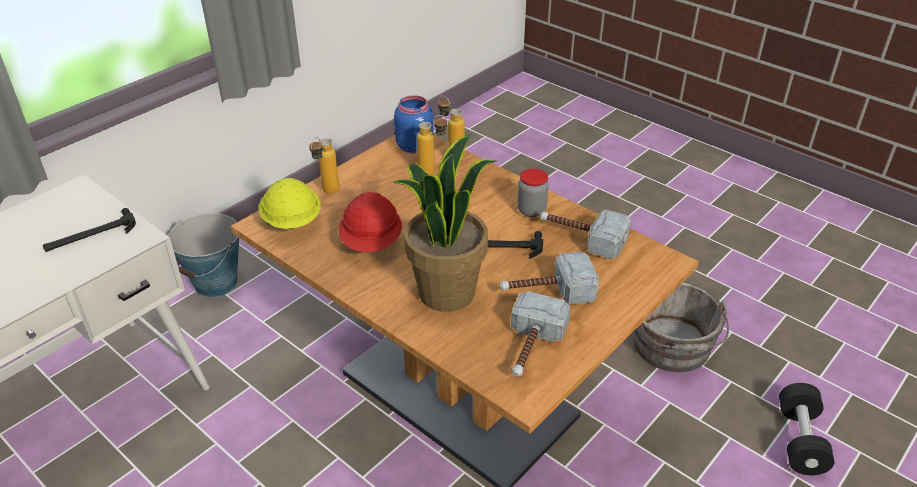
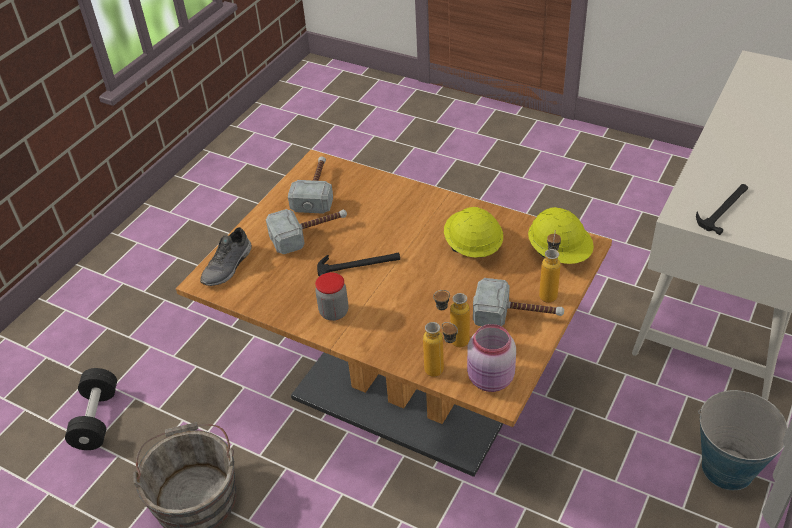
camera: 170 degrees right, 5 degrees up
red hard hat [339,192,402,252] -> yellow hard hat [444,207,503,258]
potted plant [393,134,496,312] -> none
blue jar [394,95,434,154] -> pink jar [467,324,516,392]
hammer [540,210,631,259] -> hammer moved to [473,278,564,326]
none -> grey shoe [200,227,252,286]

